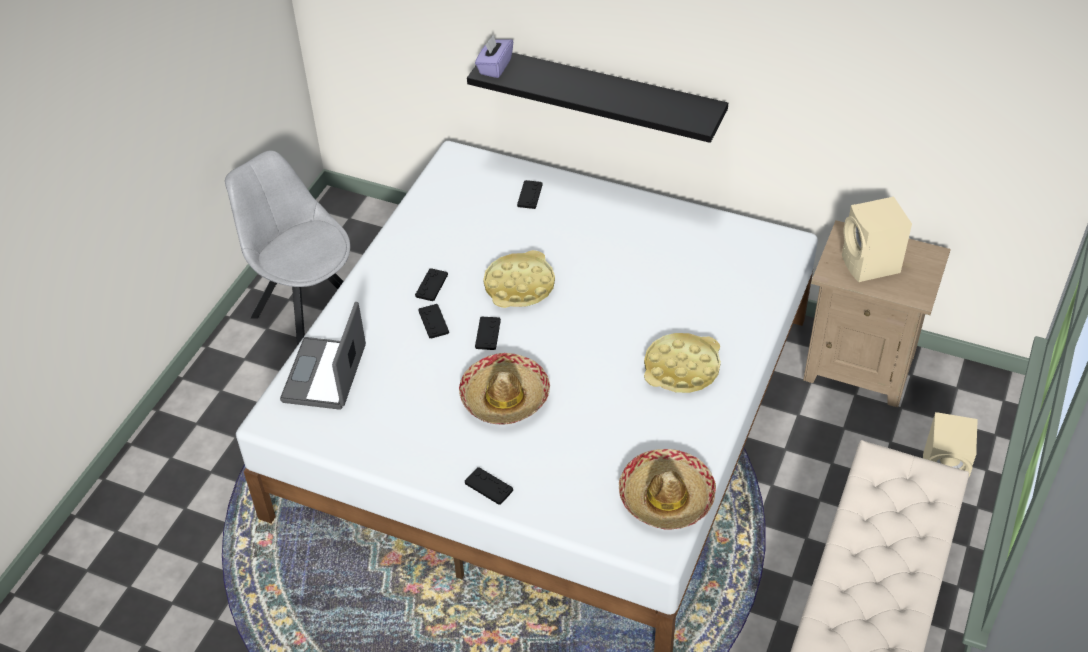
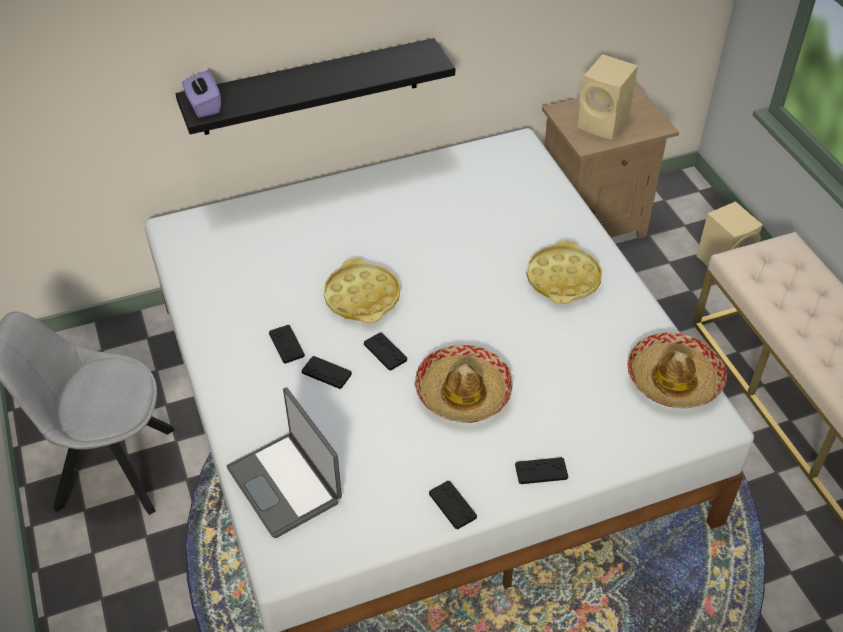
camera: 45 degrees left, 0 degrees up
black game controller [517,180,543,209] -> black game controller moved to [429,481,477,530]

